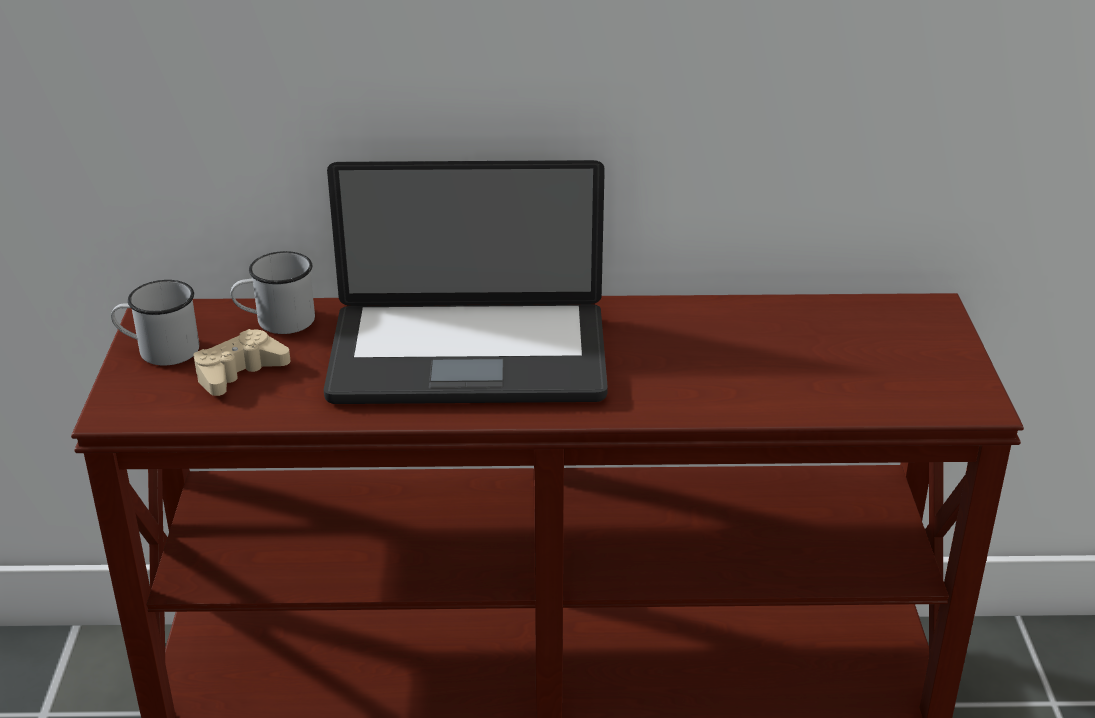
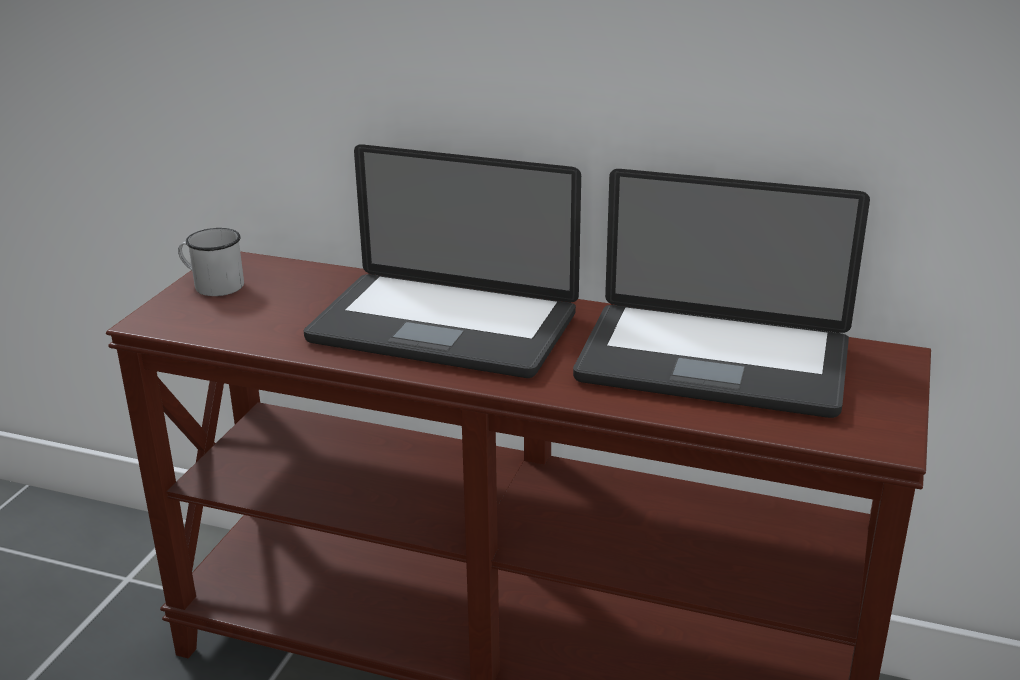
camera: 20 degrees right, 5 degrees down
beige game controller [194,329,290,396] -> none
white mug [231,251,315,334] -> none
none -> laptop [573,169,870,418]

